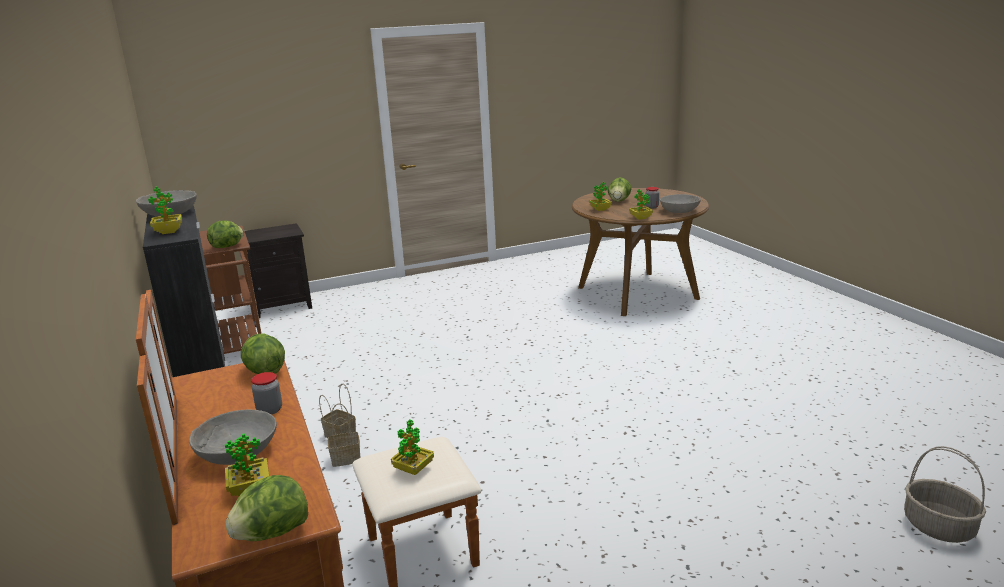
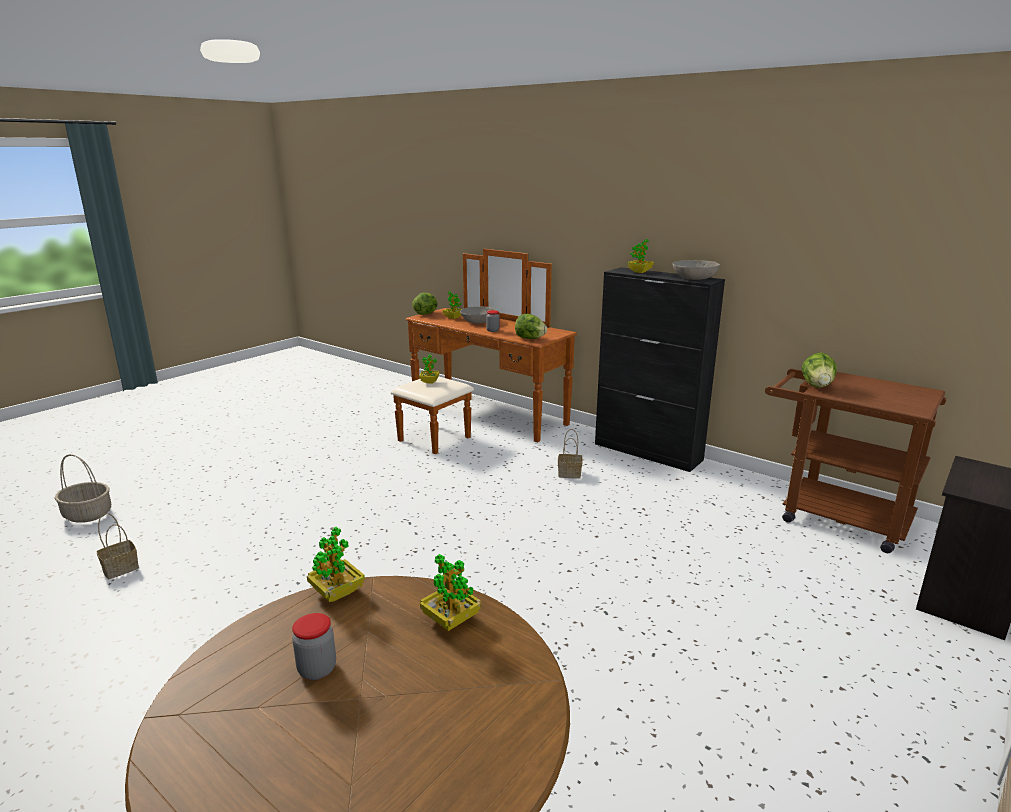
camera: 150 degrees right, 0 degrees up
basket [328,404,361,467] -> basket moved to [96,513,139,579]
lettuce [608,177,631,202] -> none
grey bowl [660,194,701,213] -> none

